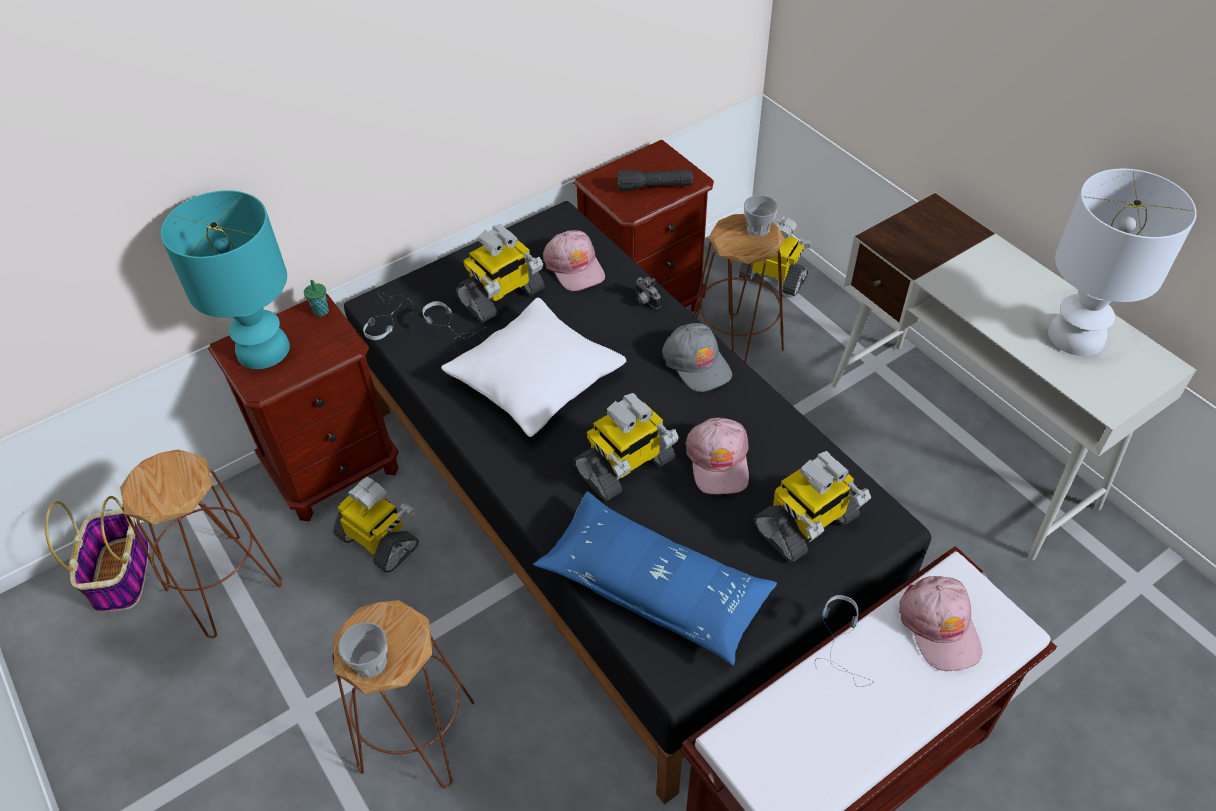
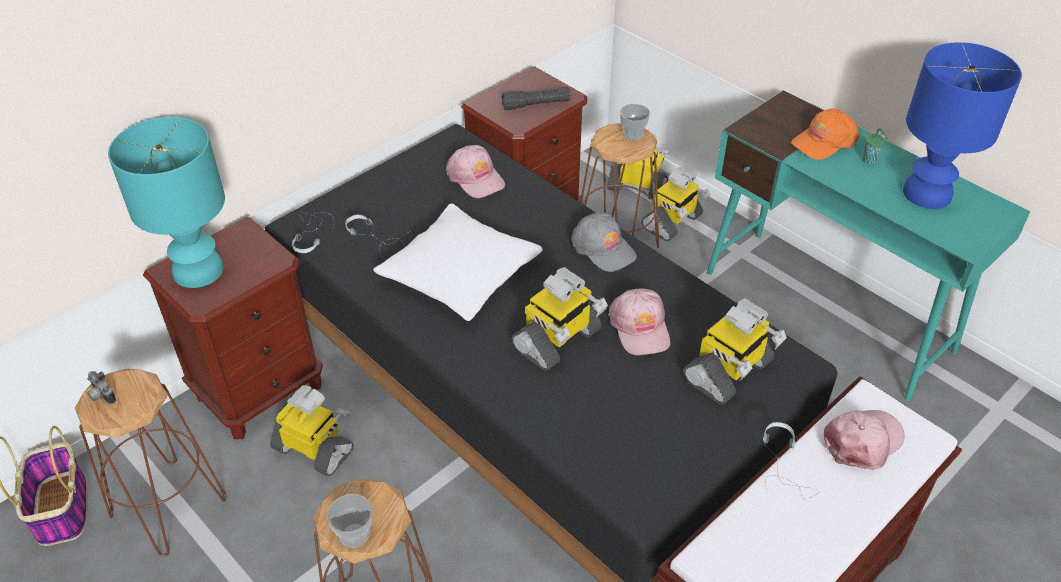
camera: 10 degrees left, 5 degrees down
green cup [304,280,329,316] -> green cup moved to [862,128,888,164]
toy robot [456,224,545,323] -> toy robot moved to [641,167,710,242]
blue pillow [533,491,777,666] -> none
camera [636,277,661,309] -> camera moved to [87,371,116,404]
white desk [832,193,1196,560] -> turquoise desk [707,90,1030,401]
pink cap [899,576,982,671] -> pink cap turned 105 degrees counterclockwise [824,410,905,470]
white table lamp [1048,169,1197,356] -> blue table lamp [903,42,1022,209]
none -> orange cap [791,108,859,160]

